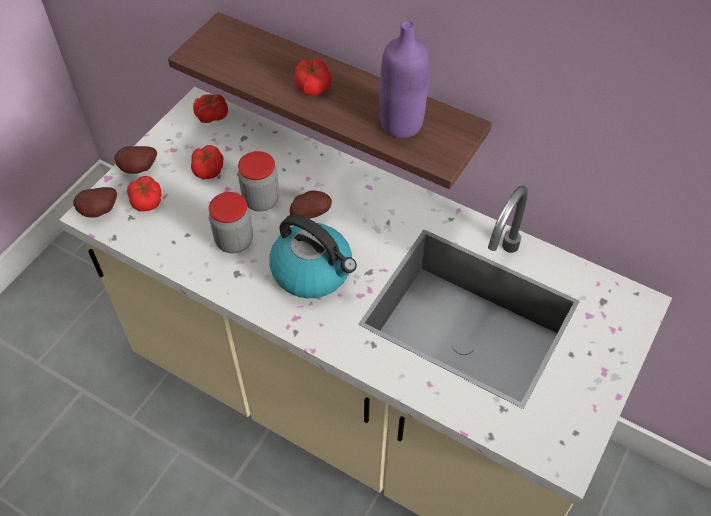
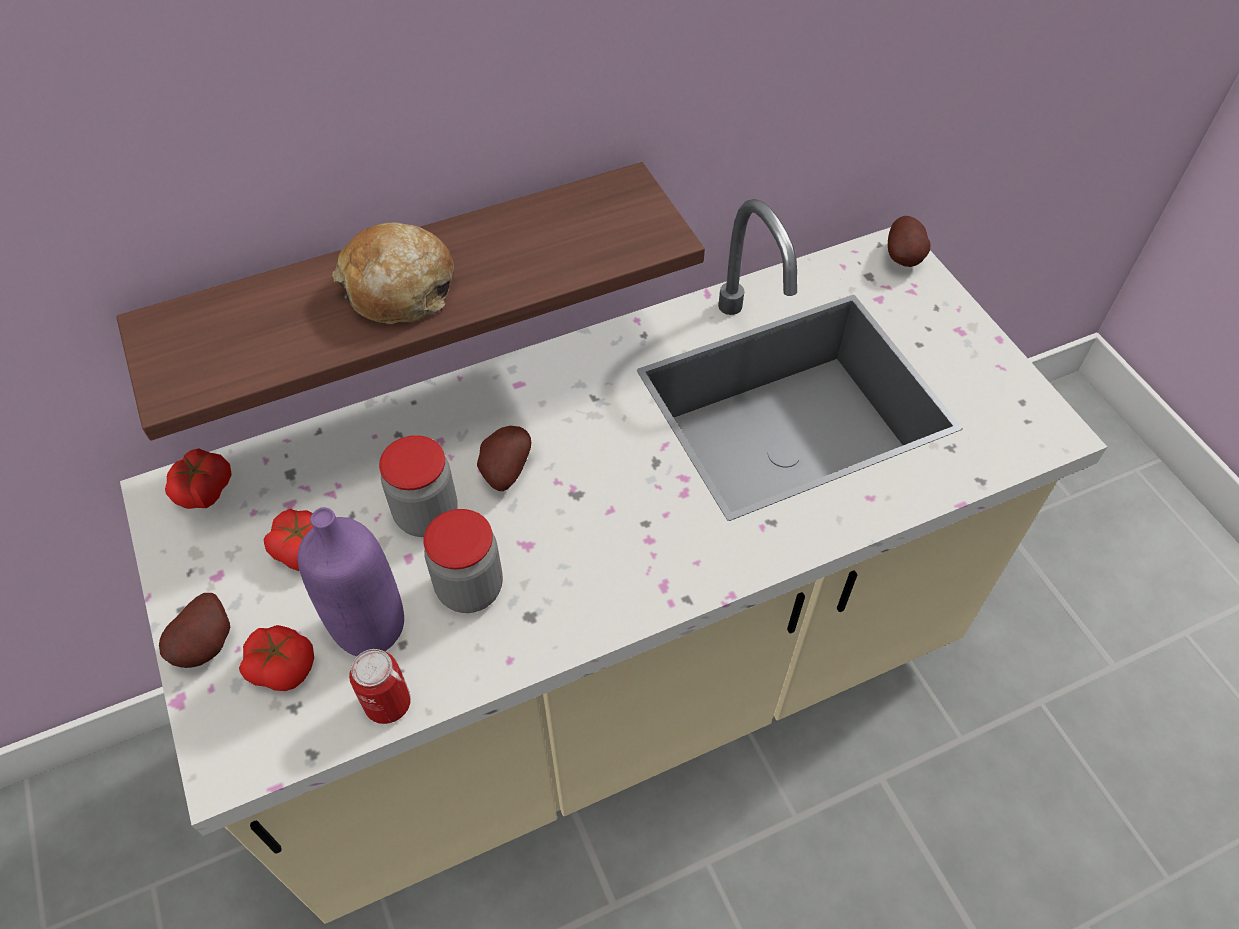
camera: 55 degrees left, 0 degrees up
potato [73,187,117,218] -> potato moved to [888,216,930,267]
kettle [269,214,357,298] -> none
tomato [295,59,332,96] -> bread [332,222,454,324]
purple bottle [380,21,429,138] -> purple bottle moved to [298,507,404,656]
none -> can [349,649,411,724]

